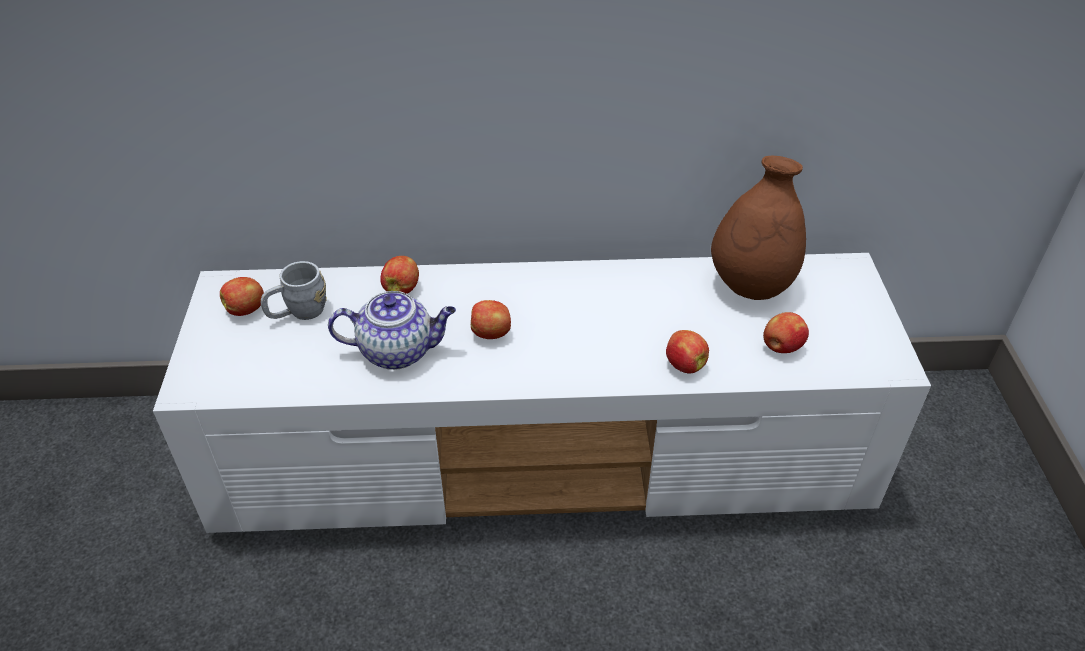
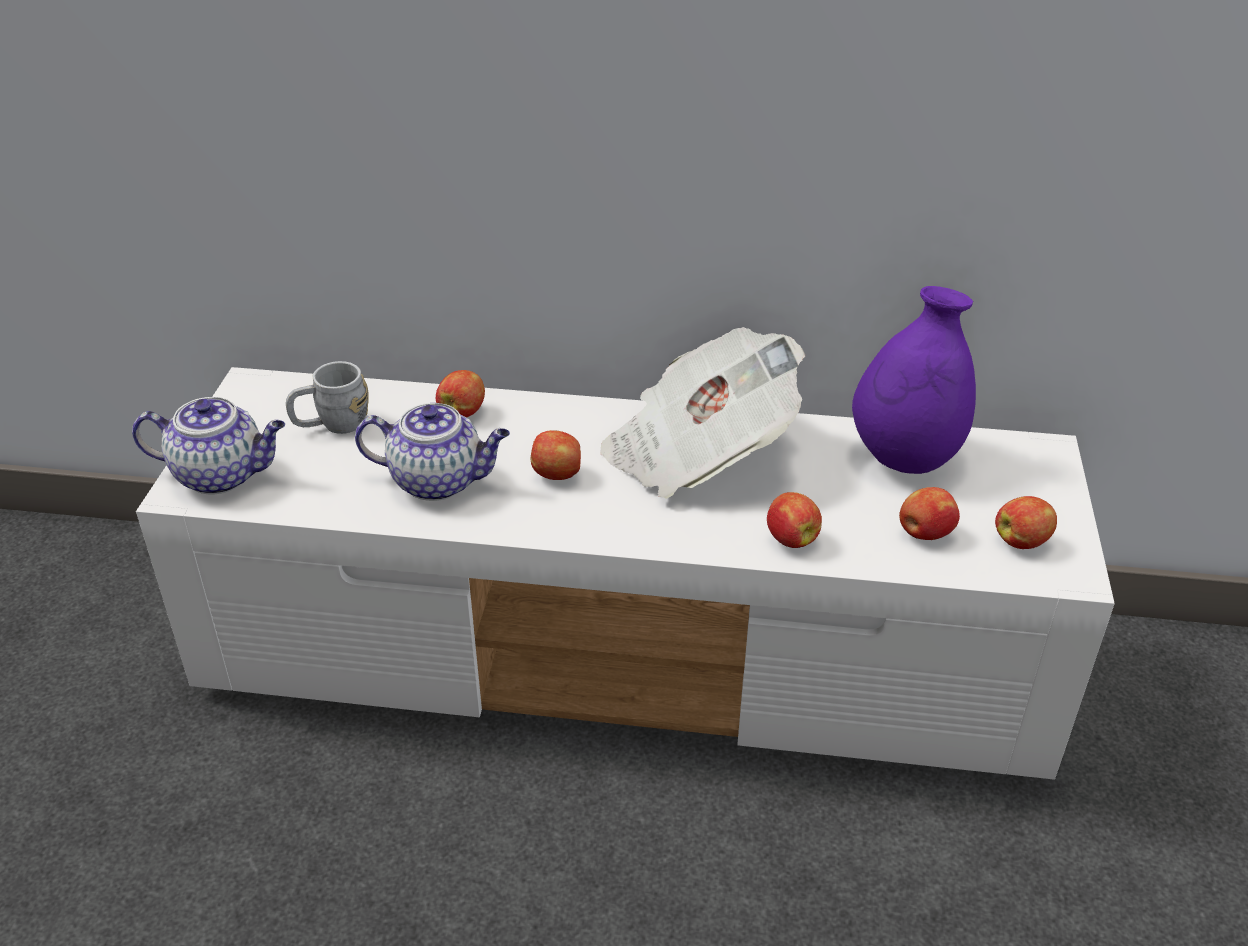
camera: 10 degrees right, 5 degrees down
apple [220,277,264,316] -> apple moved to [995,496,1057,549]
brown vase [711,156,806,300] -> purple vase [852,286,976,474]
none -> teapot [132,397,285,494]
none -> newspaper [600,327,805,499]

